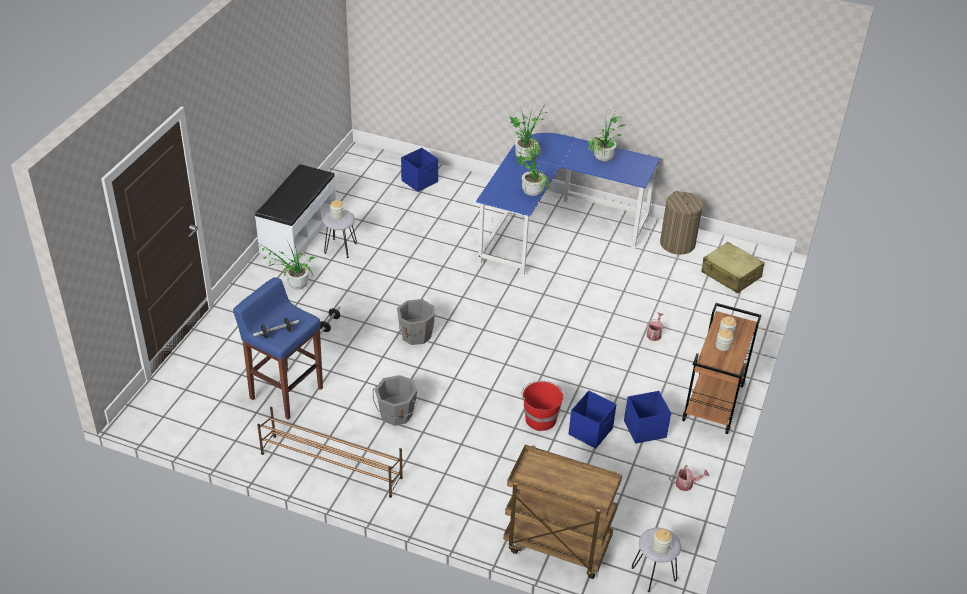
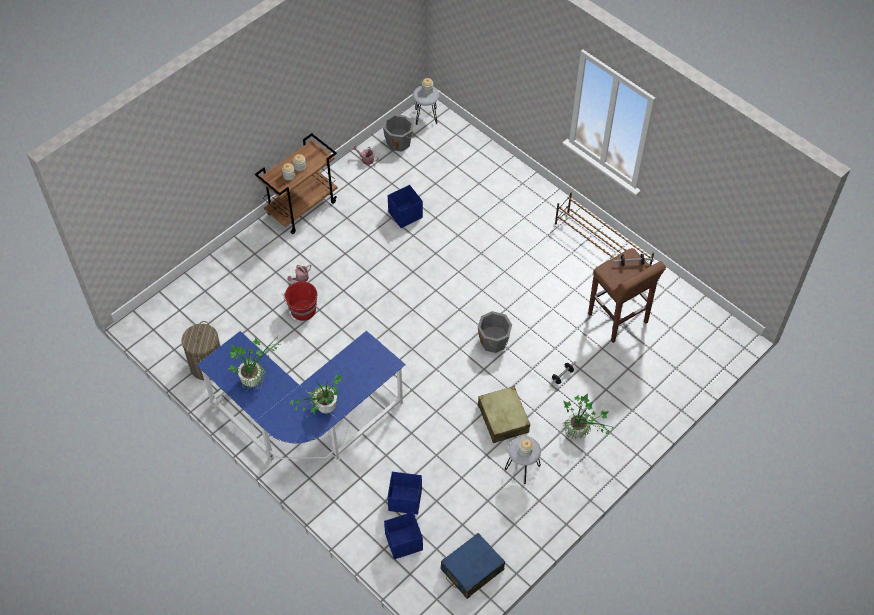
camera: 155 degrees left, 15 degrees up
blue stool [233,277,323,420] -> brown stool [588,248,666,343]
white bench [255,164,336,264] -> none
grey bucket [373,375,417,426] -> grey bucket moved to [383,114,415,152]
brown cart [504,445,622,579] -> none
potted plant [515,135,550,196] -> none
red bucket [522,381,563,431] -> red bucket moved to [284,281,317,321]
blue storage box [624,391,671,444] -> blue storage box moved to [387,472,422,515]
beige suitcase [701,242,765,293] -> beige suitcase moved to [478,386,530,443]
none -> blue suitcase [441,533,505,599]

